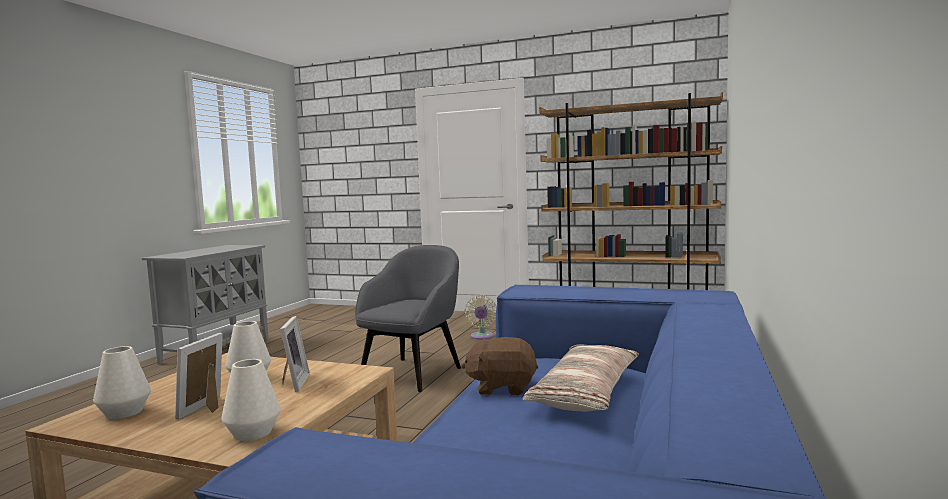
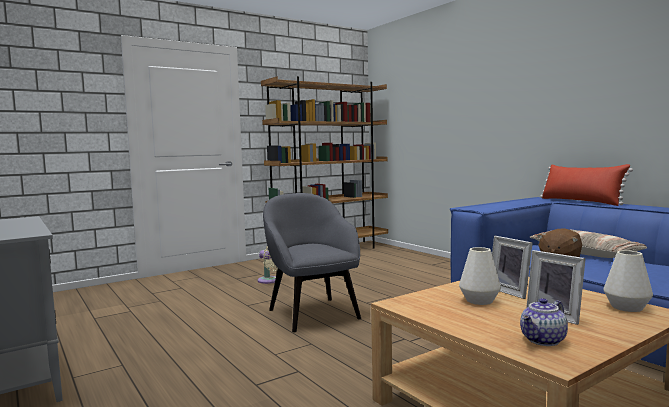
camera: 55 degrees left, 0 degrees up
white vase [93,346,151,419] -> teapot [520,298,568,346]
picture frame [280,316,310,392] -> picture frame turned 150 degrees counterclockwise [492,236,533,299]
none -> red pillow [540,164,633,206]

